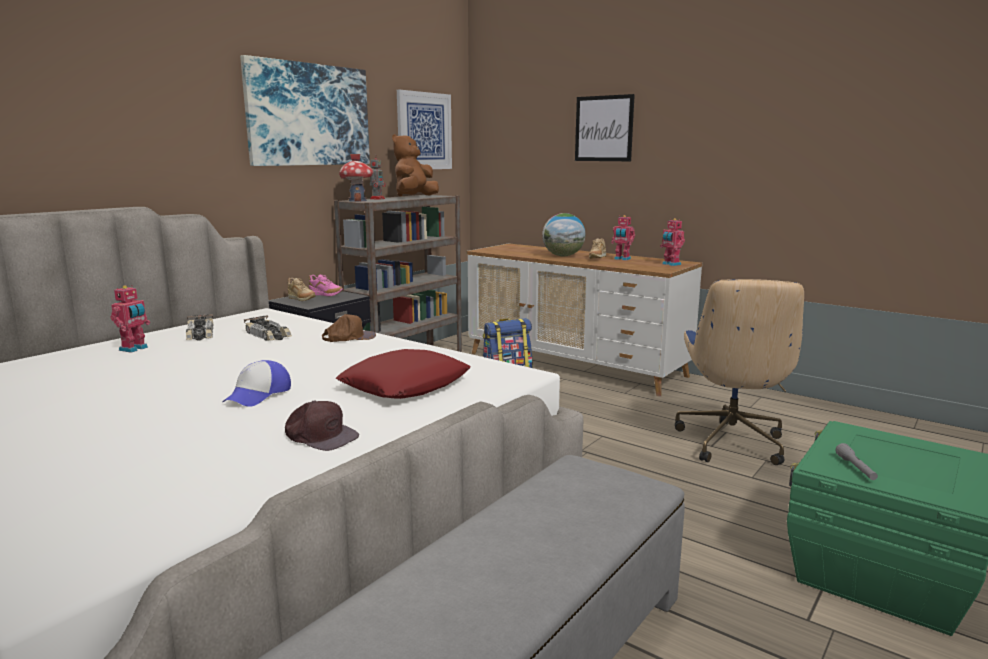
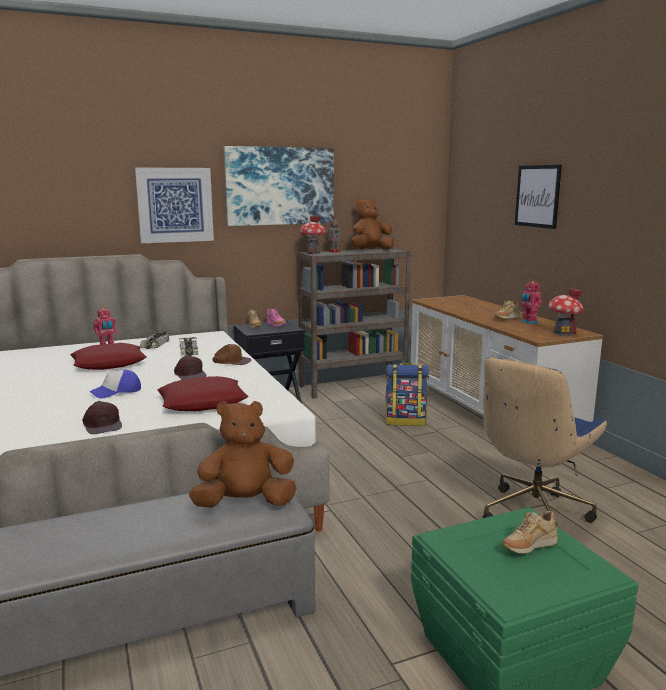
camera: 30 degrees right, 0 degrees up
picture [397,89,452,169] -> picture moved to [135,167,214,243]
globe [542,213,585,256] -> none
toy robot [660,218,685,266] -> toy house [548,288,583,336]
grey flashlight [835,443,878,480] -> none
none -> red pillow [70,343,146,370]
none -> brown cap [174,355,206,380]
none -> brown plush toy [189,401,297,508]
none -> beige shoe [502,510,558,554]

